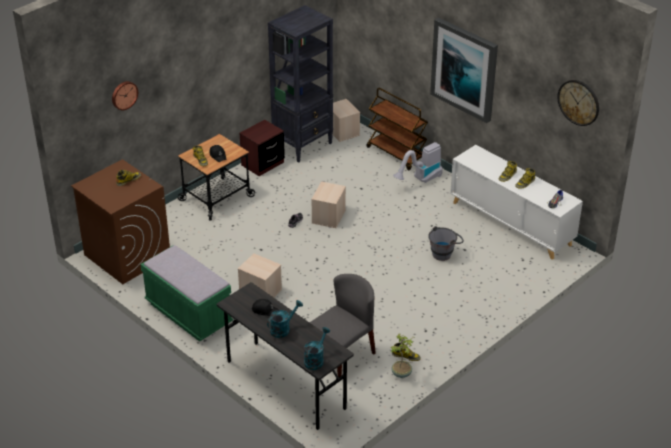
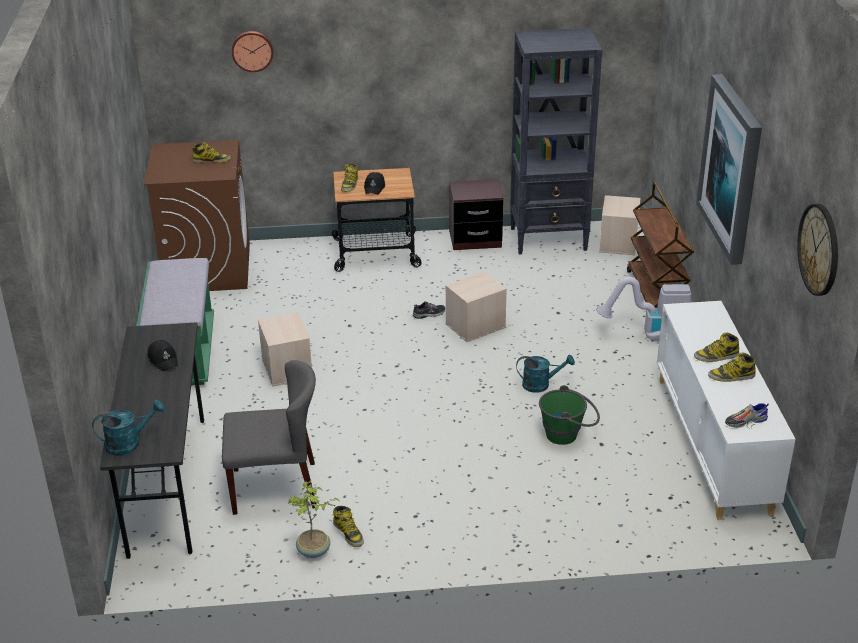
camera: 40 degrees right, 5 degrees down
turquoise watering can [267,300,303,338] -> turquoise watering can moved to [516,355,575,393]
grey bucket [428,226,464,261] -> green bucket [539,385,600,445]

